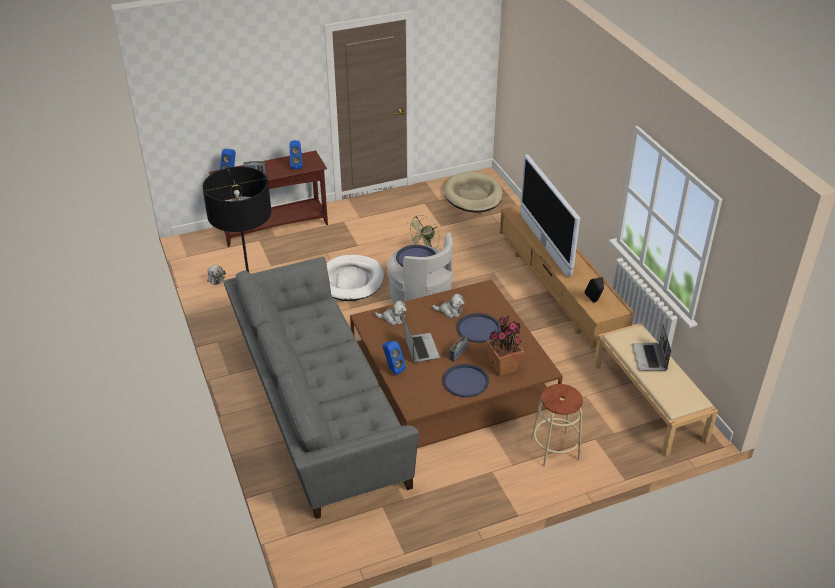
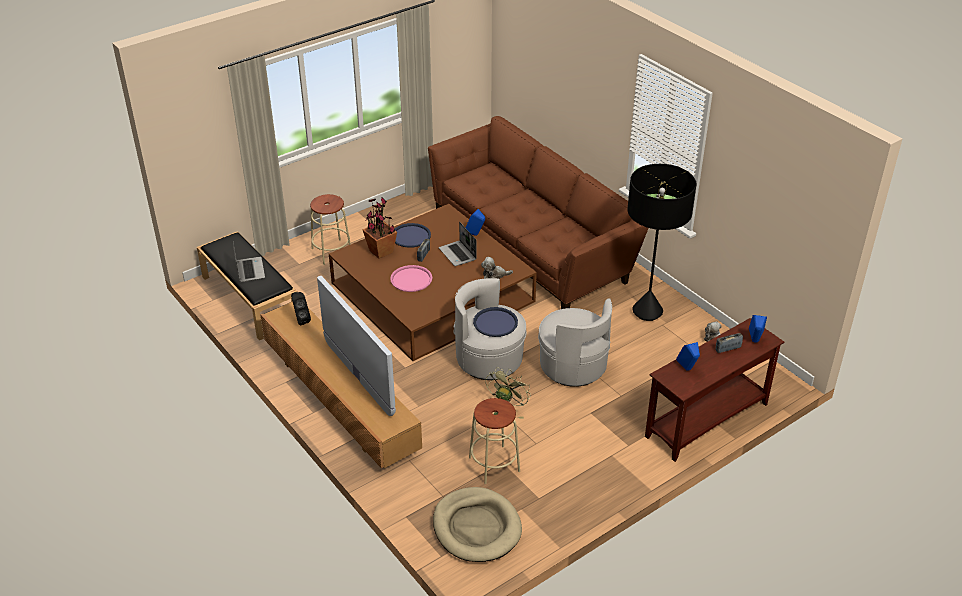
camera: 165 degrees right, 0 degrees up
grey sofa [224,257,419,519] -> brown sofa [428,116,649,309]
white dog bed [326,255,384,301] -> white armchair [538,298,612,387]
plush toy [432,293,464,318] -> none
blue tray [457,313,501,343] -> pink tray [390,265,432,292]
beige bench [593,323,718,457] -> black bench [197,231,297,340]
none -> beige stool [469,398,520,484]

